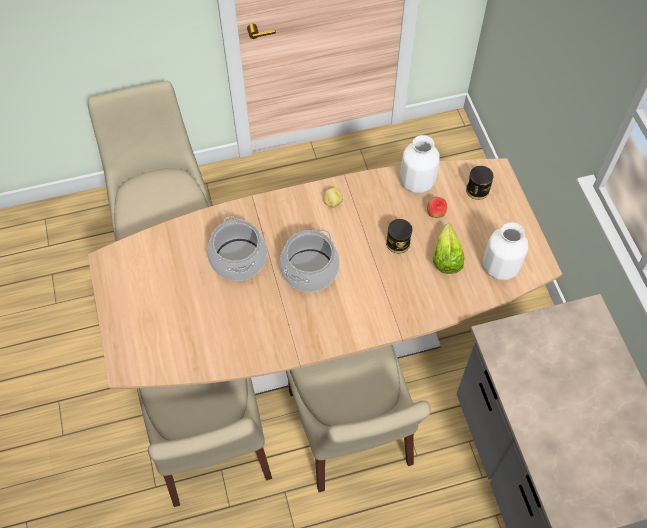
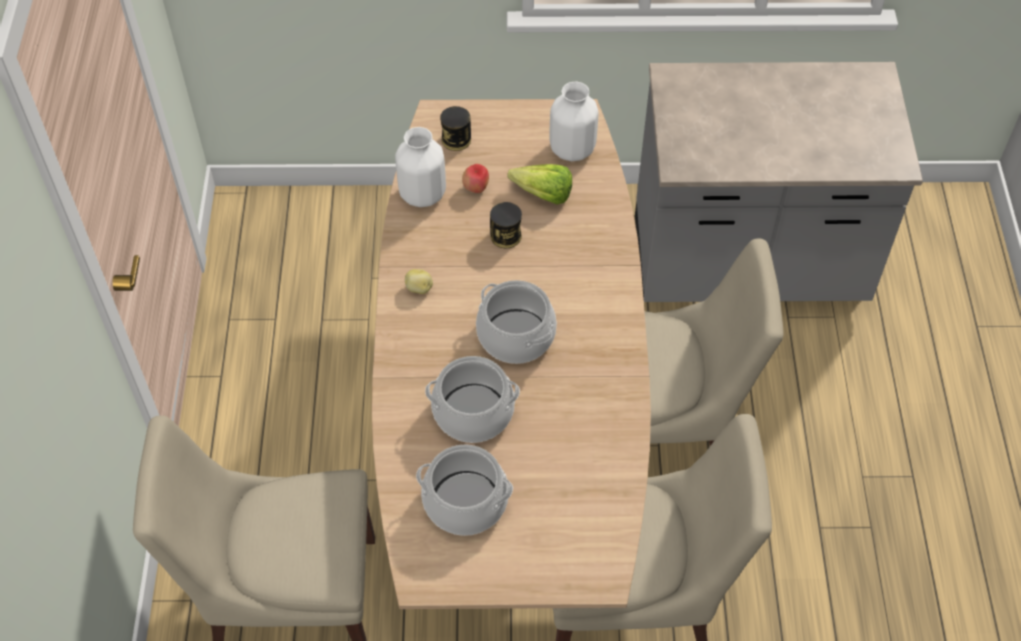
camera: 75 degrees left, 5 degrees down
none -> cooking pot [416,445,513,536]

